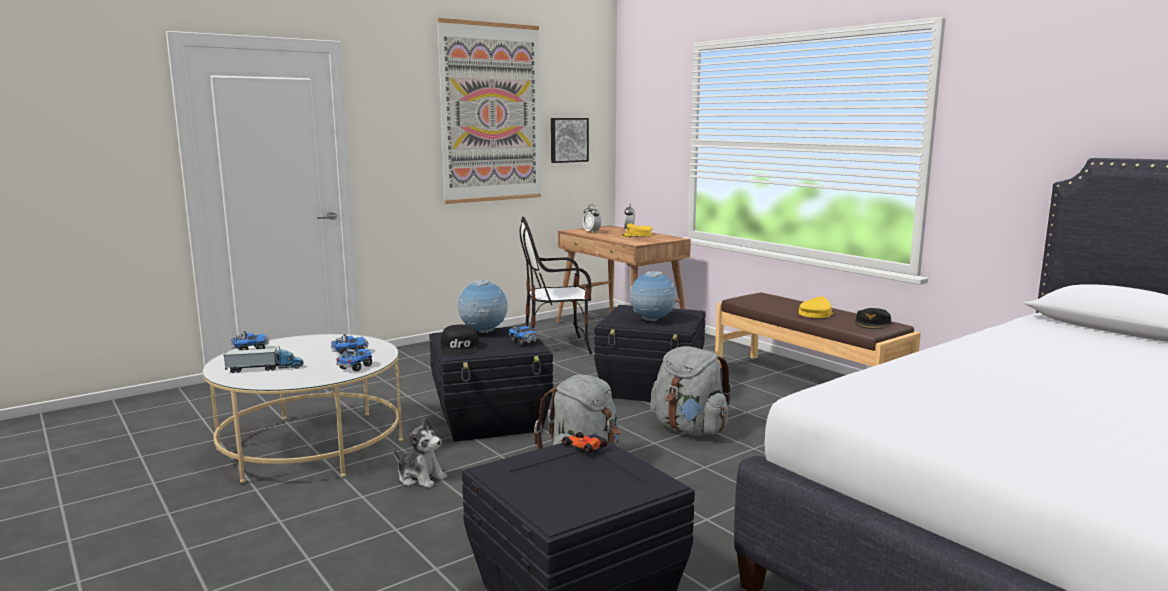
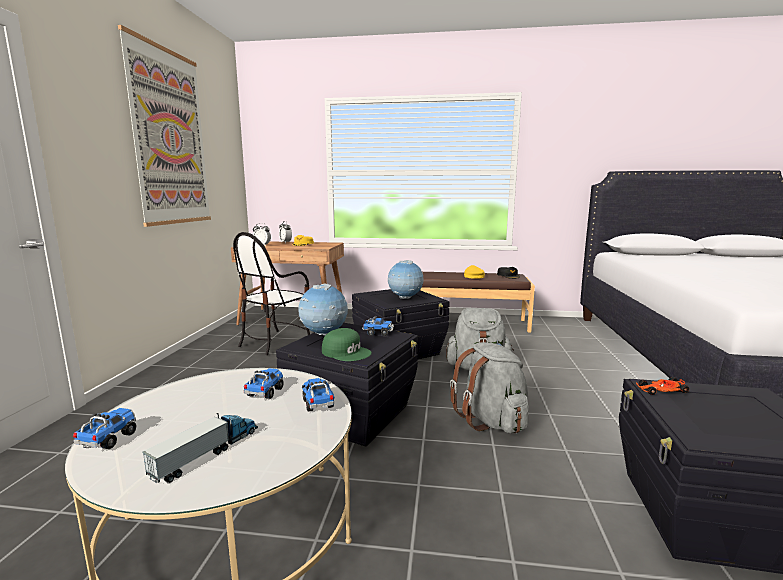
camera: 45 degrees left, 0 degrees up
plush toy [394,418,447,488] -> none
black cap [441,324,480,355] -> green cap [322,328,372,361]
picture [551,118,589,163] -> none

